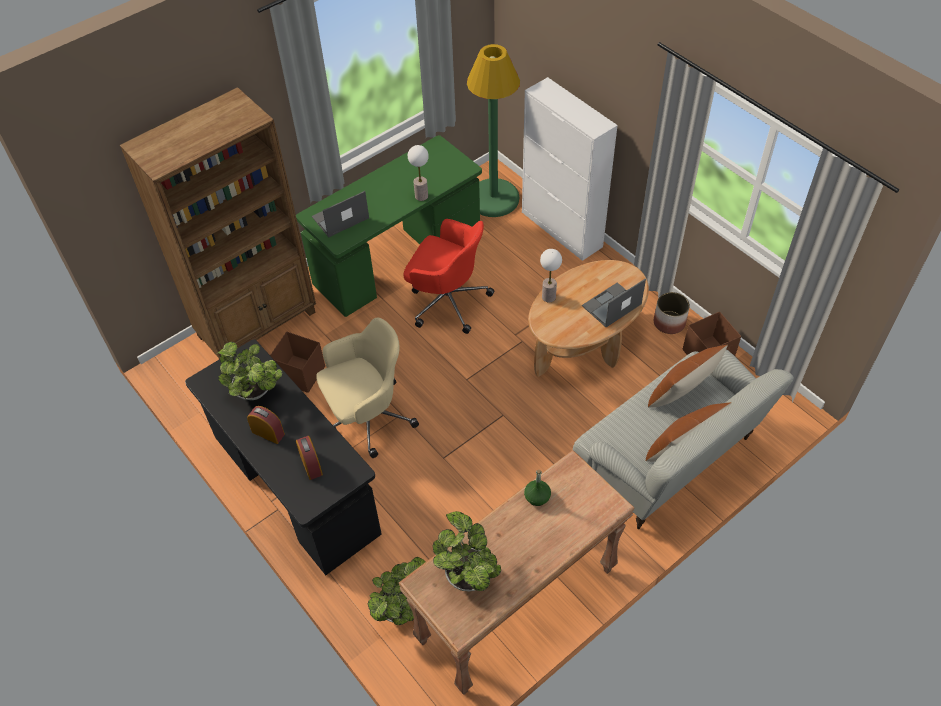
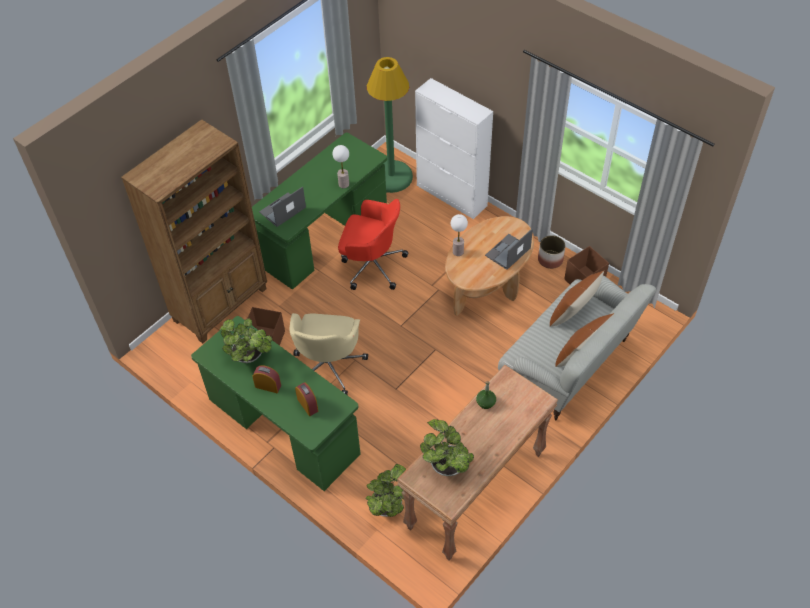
camera: 10 degrees left, 0 degrees up
black desk [185,339,382,575] -> green desk [191,316,361,491]
beige office chair [316,318,419,458] -> beige office chair turned 135 degrees clockwise [289,313,368,395]

